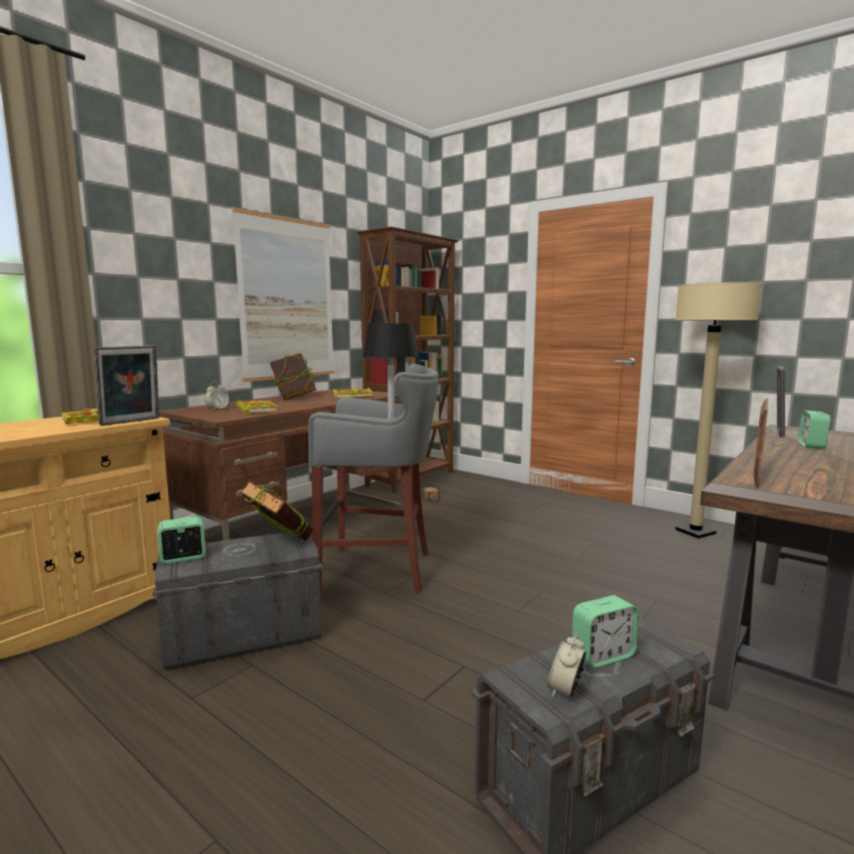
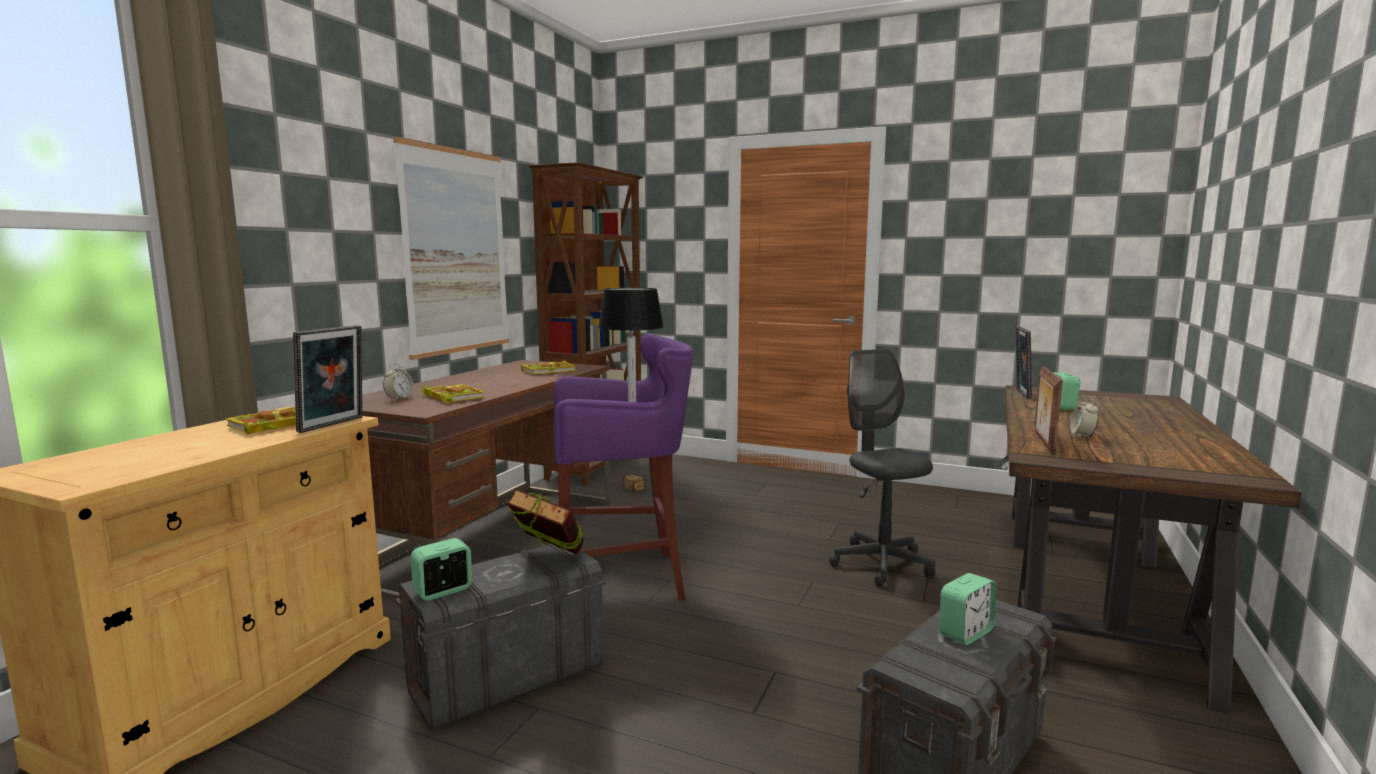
camera: 15 degrees left, 0 degrees up
book [270,353,316,400] -> none
grey stool [308,364,439,593] -> purple stool [554,334,693,600]
alarm clock [548,633,586,697] -> alarm clock moved to [1070,397,1099,438]
beige floor lamp [675,282,762,539] -> none
none -> grey office chair [829,349,935,587]

